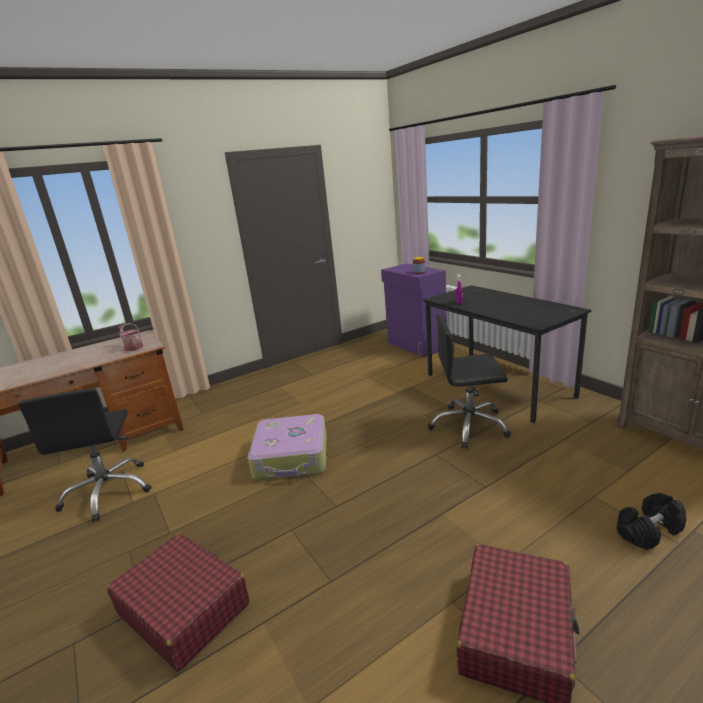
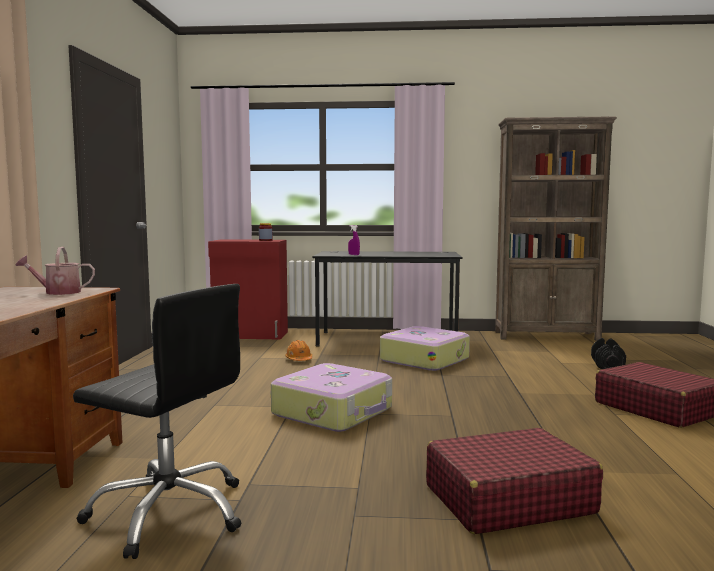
camera: 55 degrees left, 15 degrees down
purple cabinet [381,263,447,358] -> red cabinet [208,239,288,340]
black office chair [428,314,511,449] -> suitcase [380,326,470,371]
none -> orange hard hat [285,340,312,361]

